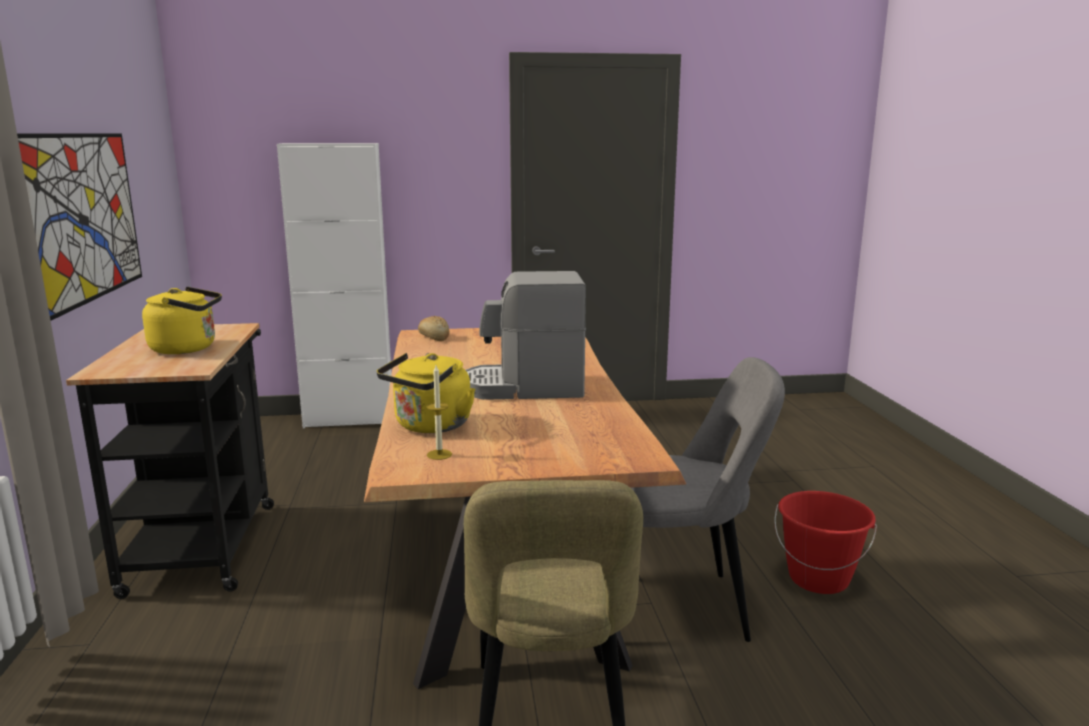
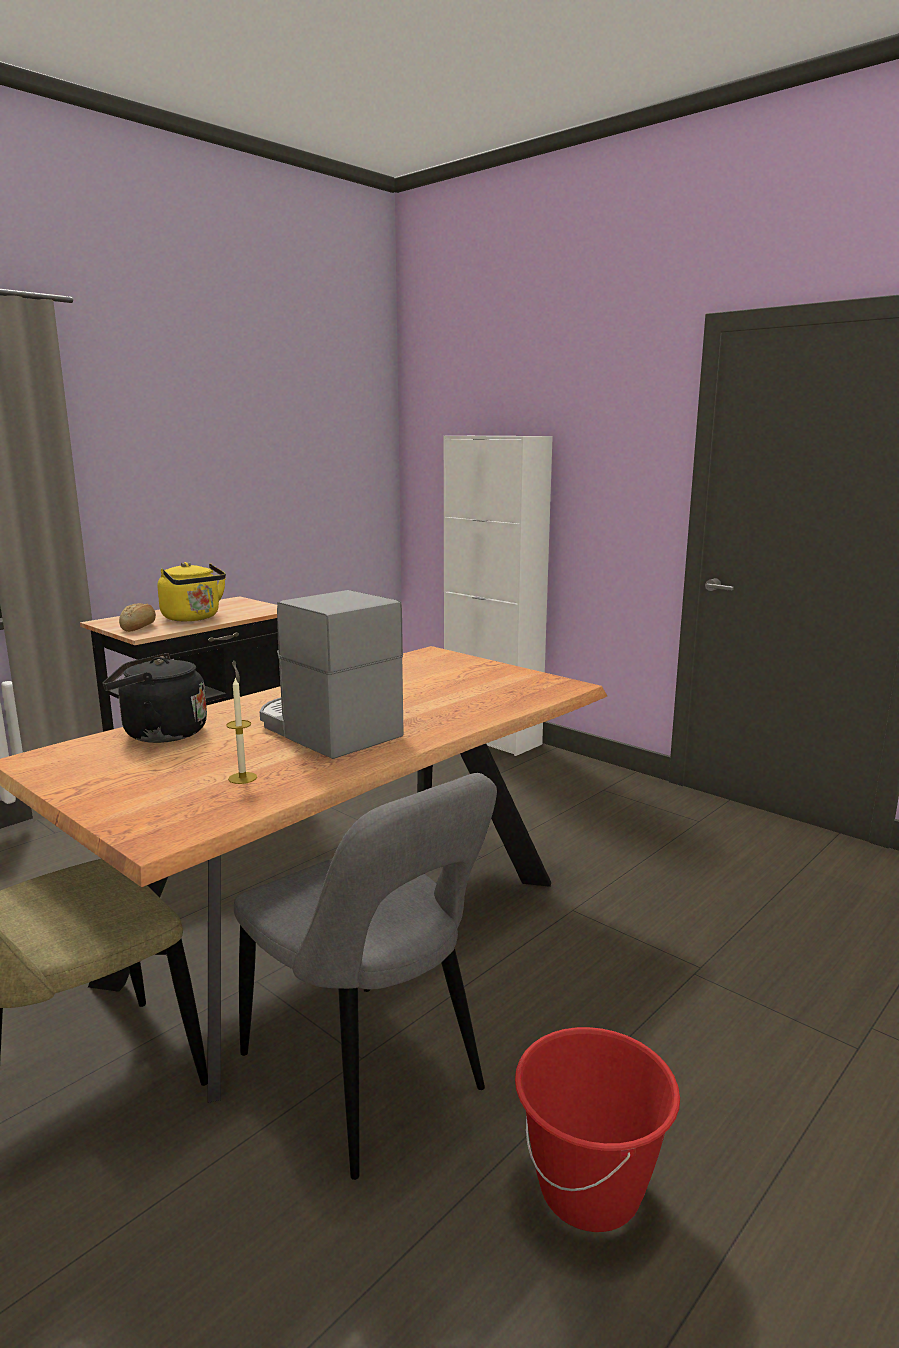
camera: 50 degrees right, 0 degrees up
picture [17,134,142,320] -> none
yellow kettle [377,353,475,433] -> black kettle [102,653,207,743]
bread [418,316,450,341] -> bread moved to [119,603,156,632]
candle [427,365,452,460] -> candle moved to [226,678,257,784]

